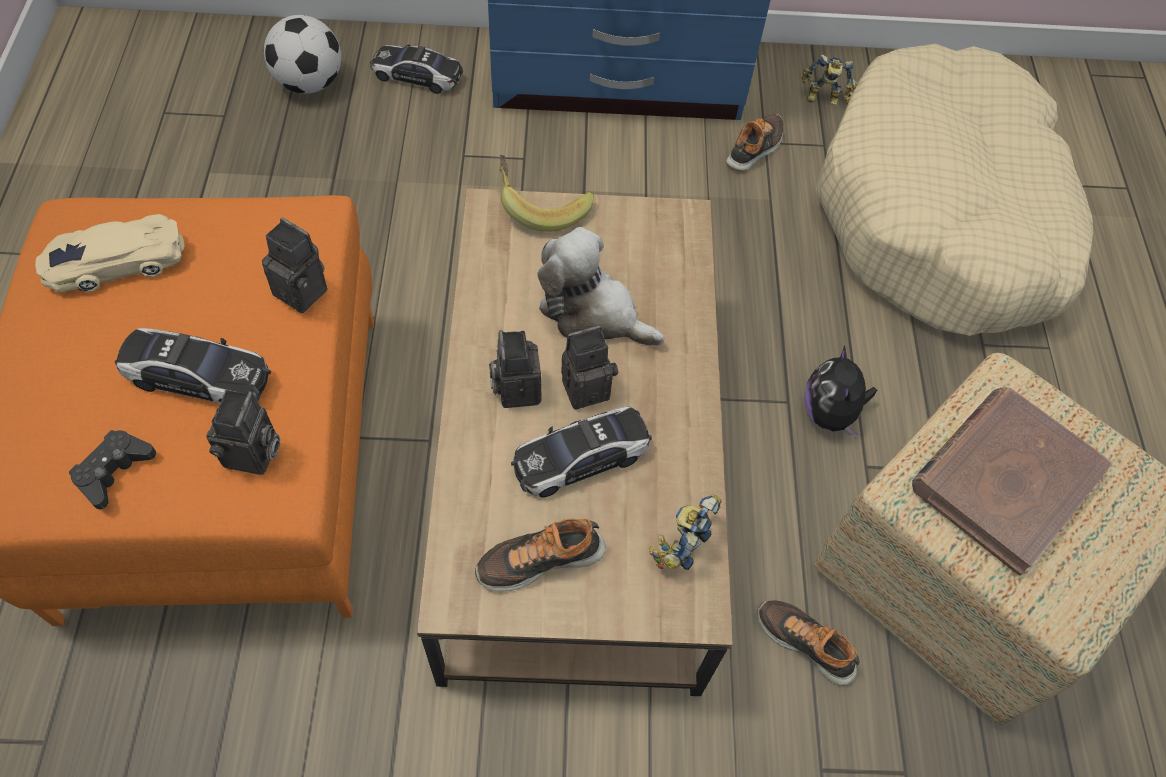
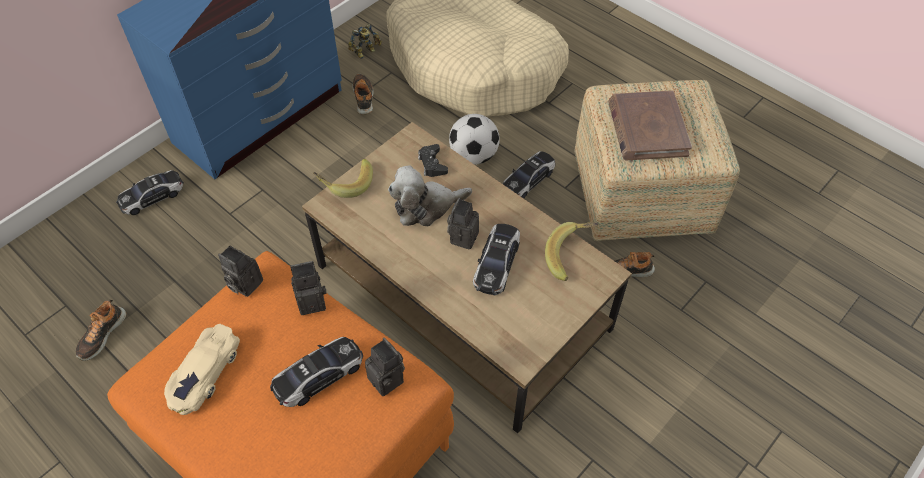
camera: 45 degrees left, 5 degrees down
black game controller [69,430,156,509] -> black game controller moved to [418,144,448,177]
football [264,15,341,94] -> football moved to [449,114,500,165]
shoe [475,519,605,591] -> shoe moved to [76,300,126,361]
camera [489,330,542,408] -> camera moved to [218,245,263,297]
toy robot [649,495,722,570] -> banana [545,222,598,281]
plush toy [804,346,877,438] -> toy car [502,151,555,199]

